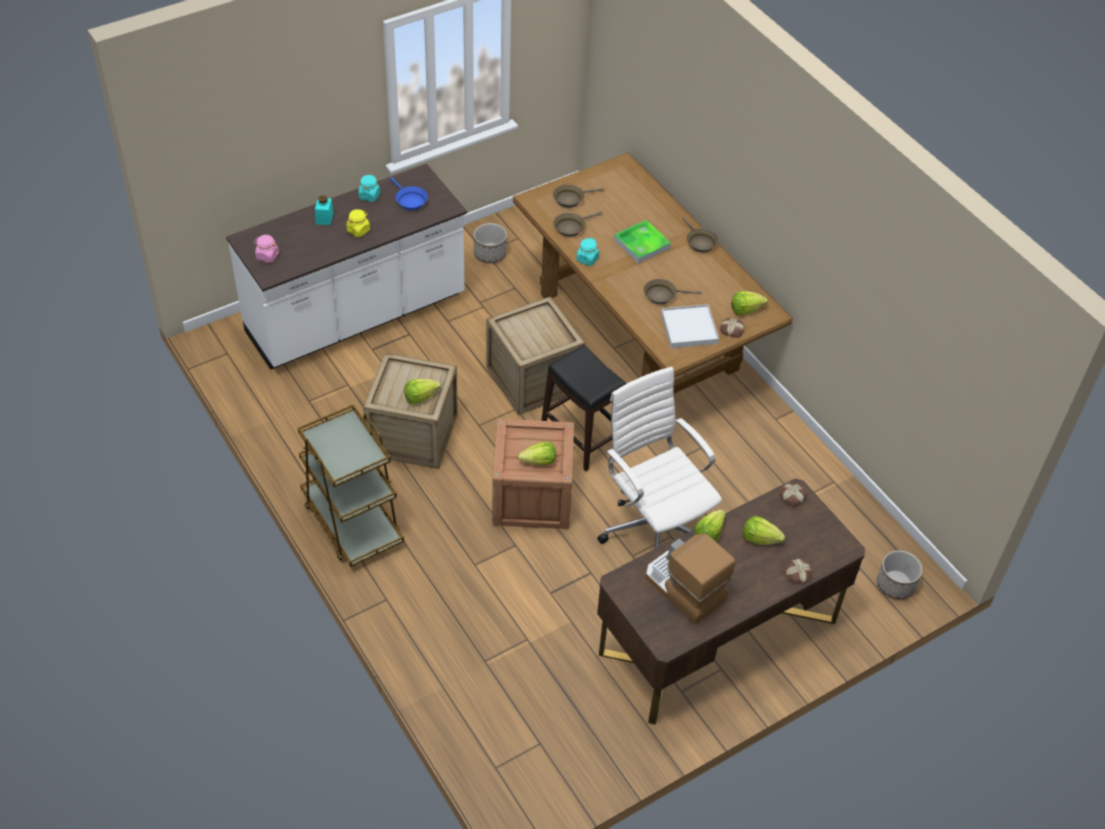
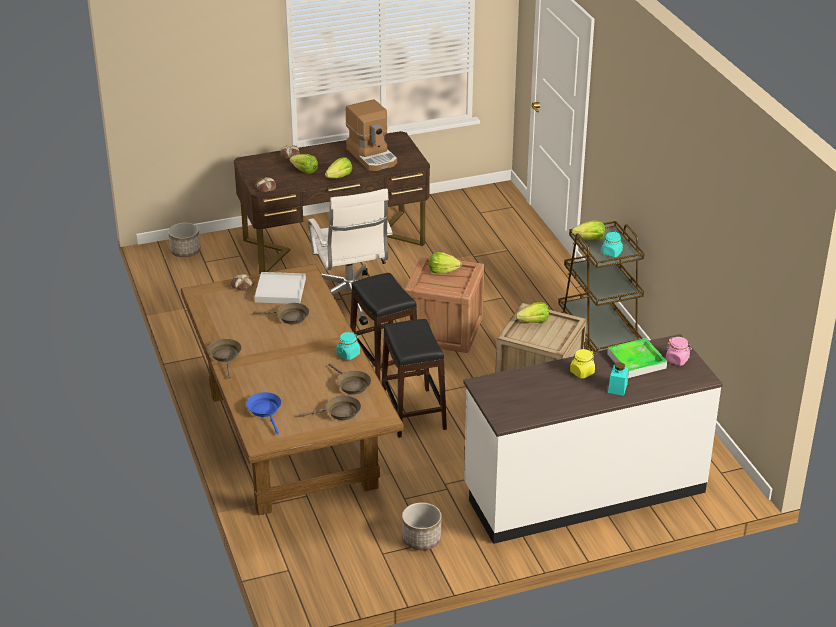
camera: 165 degrees left, 15 degrees down
turquoise jar [358,175,380,202] -> turquoise jar moved to [602,232,623,257]
blue frying pan [390,177,428,210] -> blue frying pan moved to [246,392,281,434]
crate [486,296,585,415] -> black stool [382,319,447,438]
brown frying pan [553,212,602,237] -> brown frying pan turned 75 degrees clockwise [328,363,371,394]
tray [614,220,671,264] -> tray moved to [607,338,667,378]
lettuce [732,291,768,315] -> lettuce moved to [572,220,605,240]

